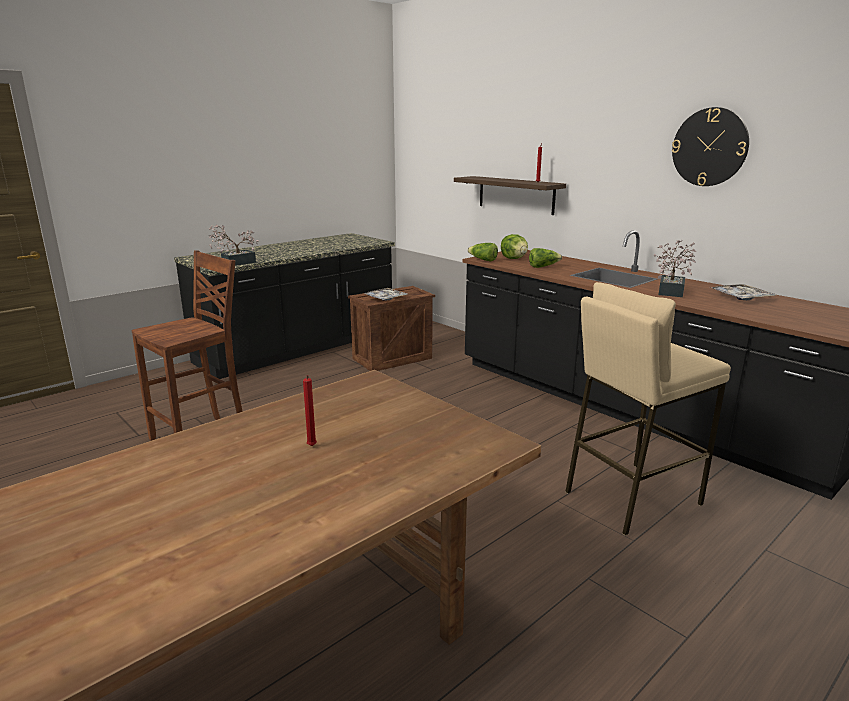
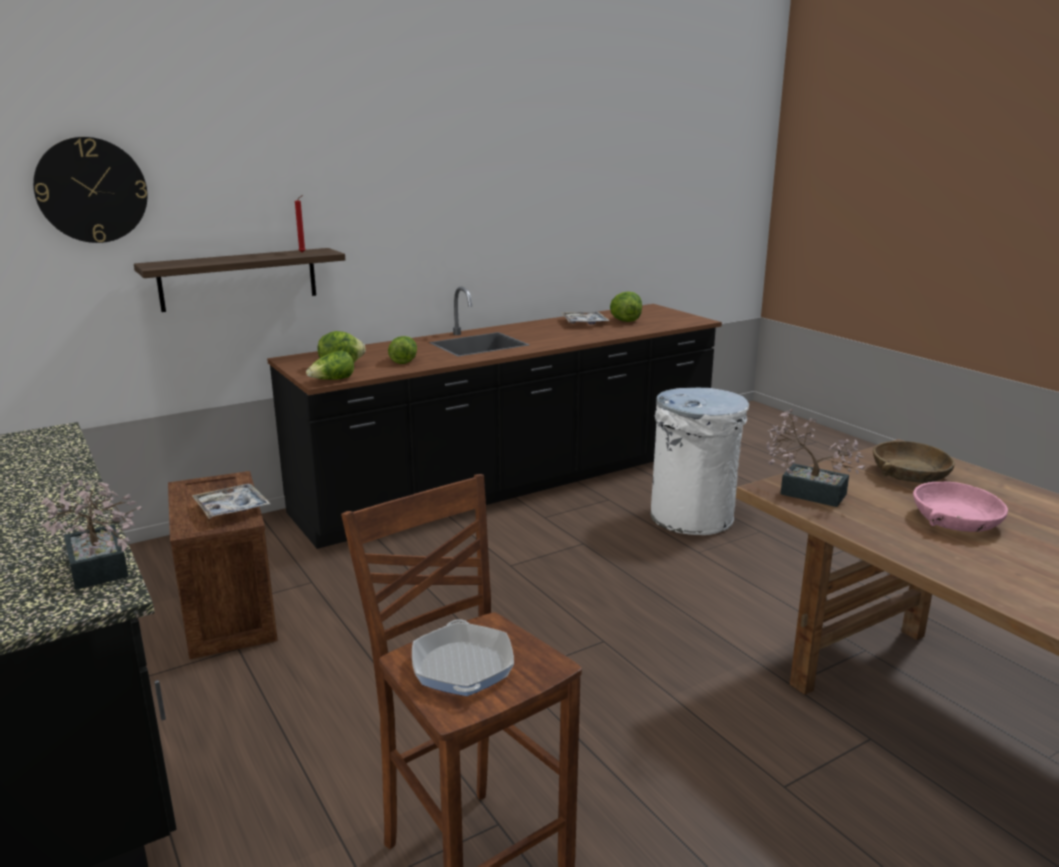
camera: 80 degrees left, 0 degrees up
red candle [303,375,317,446] -> pink bowl [913,482,1008,532]
beige stool [565,282,731,536] -> white trash can [651,387,749,535]
potted plant [654,240,696,297] -> potted plant moved to [767,409,865,507]
wall clock [672,107,749,186] -> wall clock moved to [33,137,148,243]
none -> frying pan [412,619,514,696]
none -> lettuce [610,292,642,322]
none -> brown bowl [873,441,955,483]

